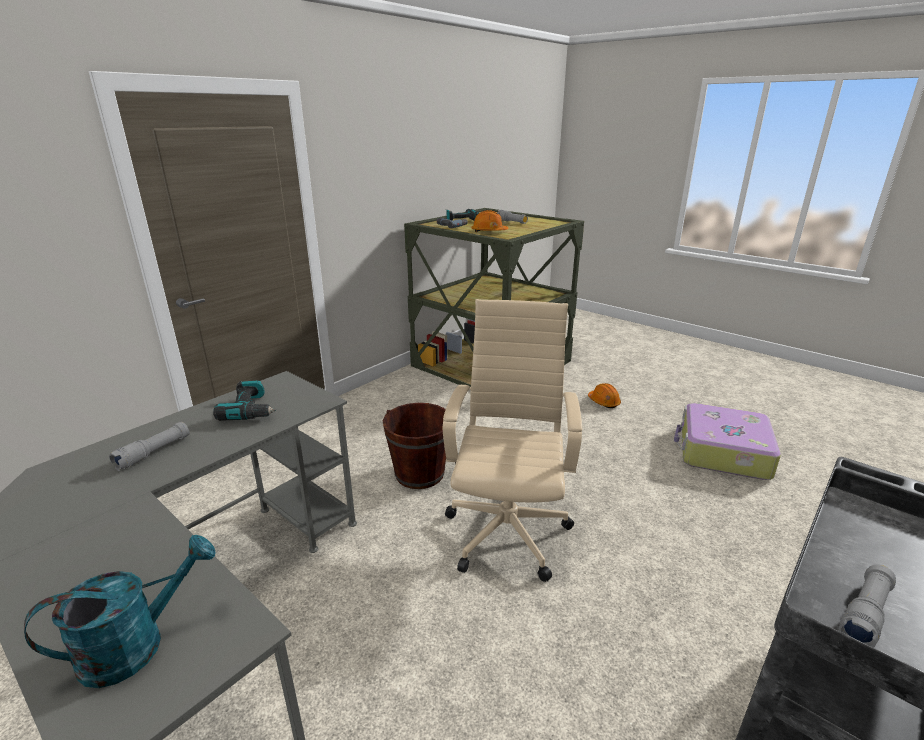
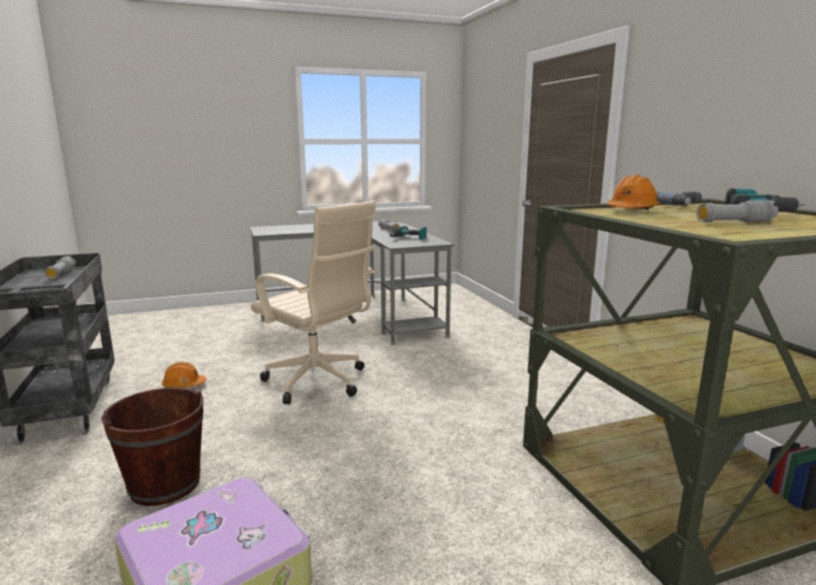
camera: 120 degrees right, 10 degrees down
turquoise watering can [24,535,215,688] -> none
brown bucket [383,403,446,489] -> brown bucket moved to [101,388,204,506]
orange hard hat [588,383,621,408] -> orange hard hat moved to [161,362,206,388]

